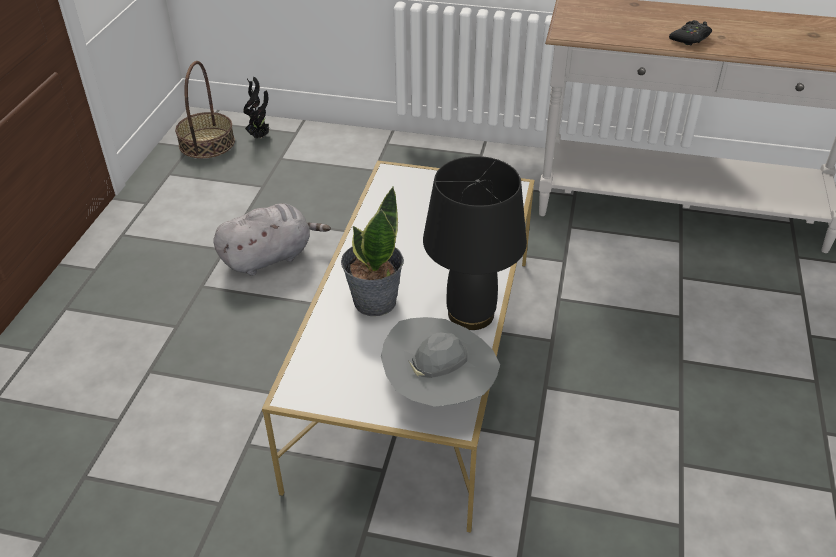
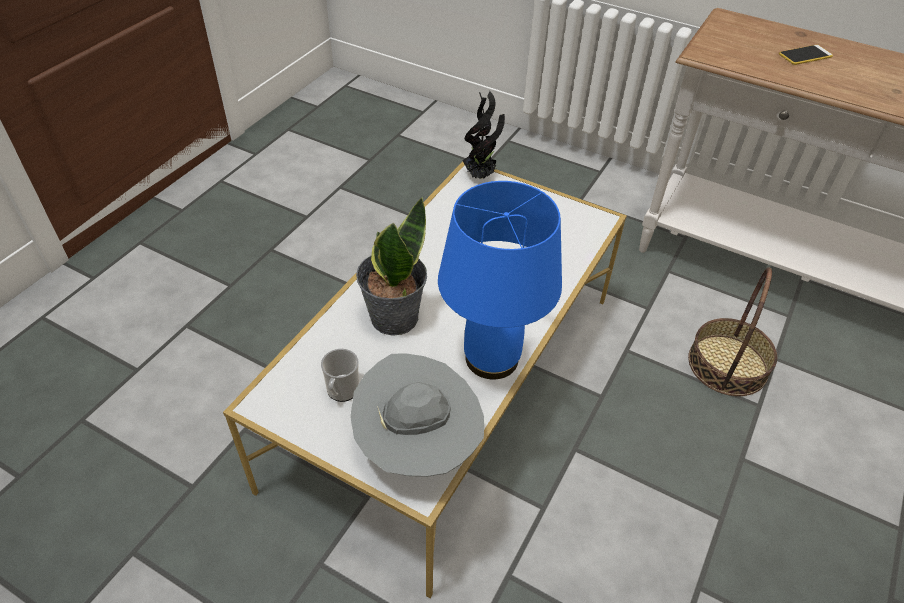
camera: 15 degrees right, 5 degrees up
basket [175,61,235,158] -> basket moved to [688,268,777,396]
grey plush toy [213,203,331,276] -> none
potted plant [243,76,270,138] -> potted plant moved to [462,91,505,179]
black table lamp [423,156,527,330] -> blue table lamp [438,181,562,379]
black game controller [669,20,712,45] -> none
none -> mug [321,349,359,402]
none -> phone [779,45,833,65]

